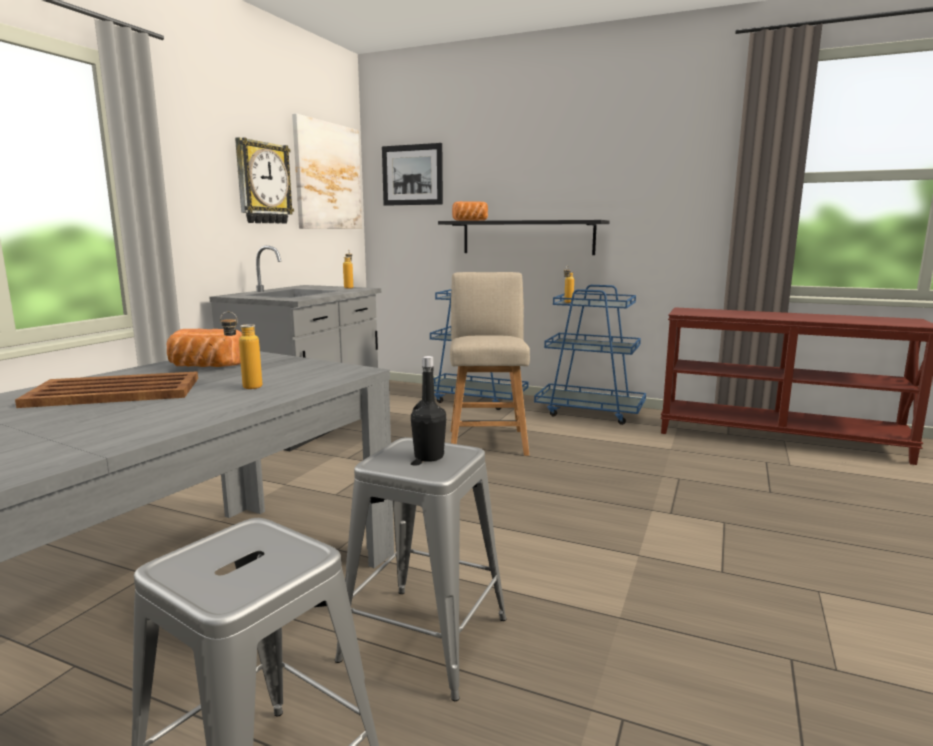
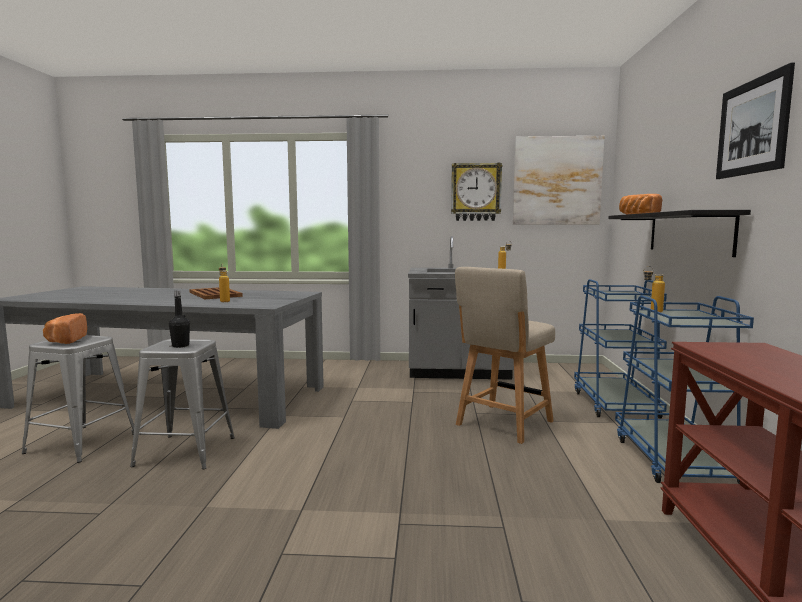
camera: 70 degrees right, 5 degrees down
bread [167,329,242,367] -> bread moved to [43,313,87,344]
picture [382,143,443,206] -> picture moved to [716,62,795,179]
beige chair [450,272,530,456] -> beige chair turned 150 degrees clockwise [455,267,555,444]

